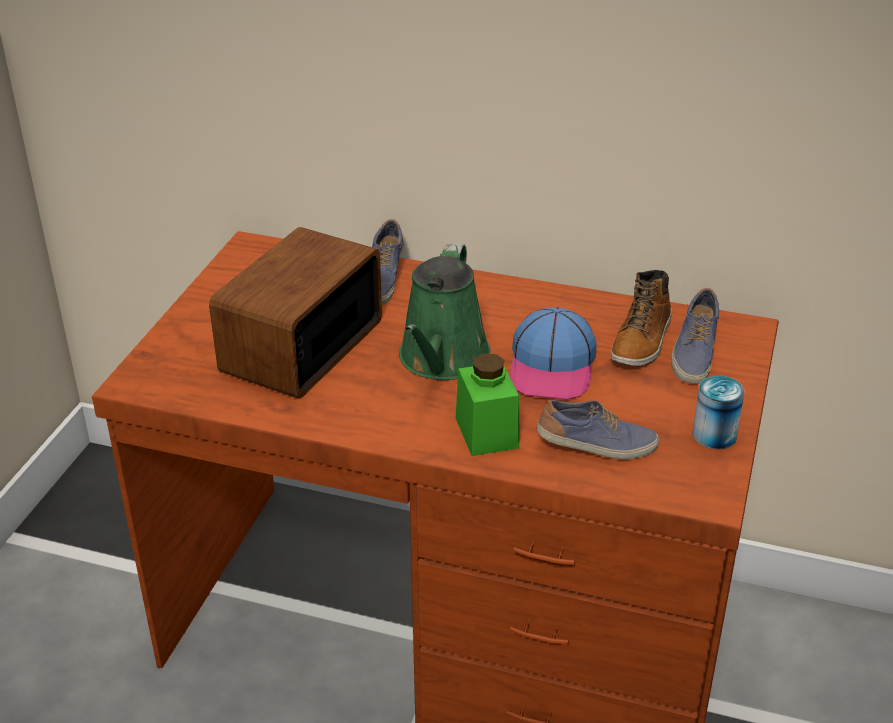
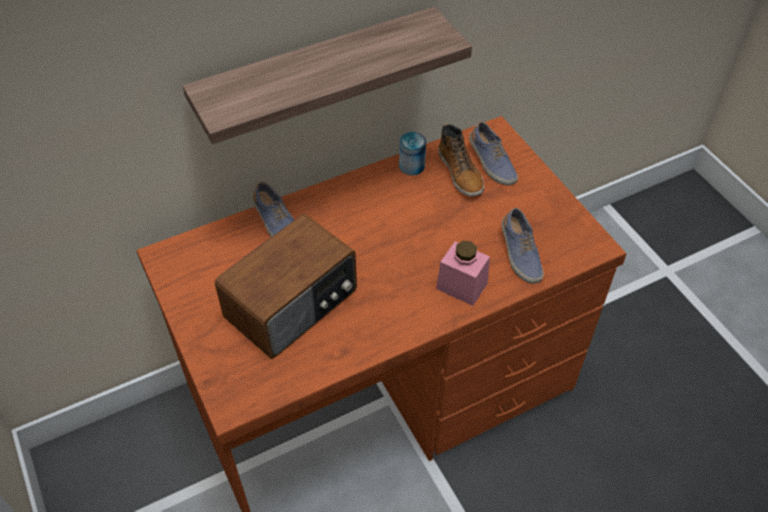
camera: 45 degrees left, 15 degrees up
radio [209,227,382,399] -> radio turned 120 degrees counterclockwise [215,214,357,359]
green watering can [399,243,491,380] -> none
green jar [456,353,520,456] -> pink jar [436,241,490,306]
cap [510,307,597,400] -> none
shoe [537,400,659,460] -> shoe turned 120 degrees clockwise [501,208,544,284]
can [693,376,745,449] -> can moved to [399,132,426,175]
none -> shelf [183,7,472,144]

